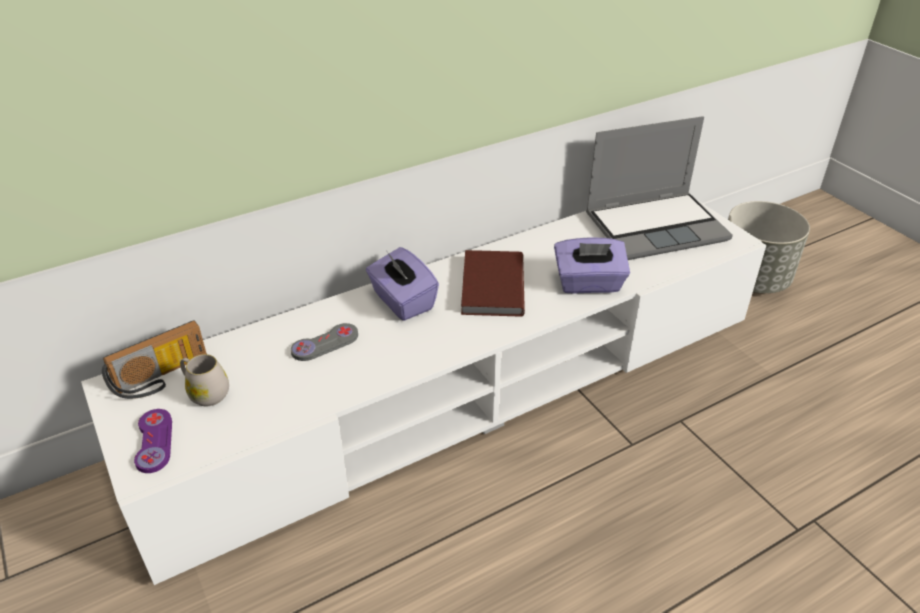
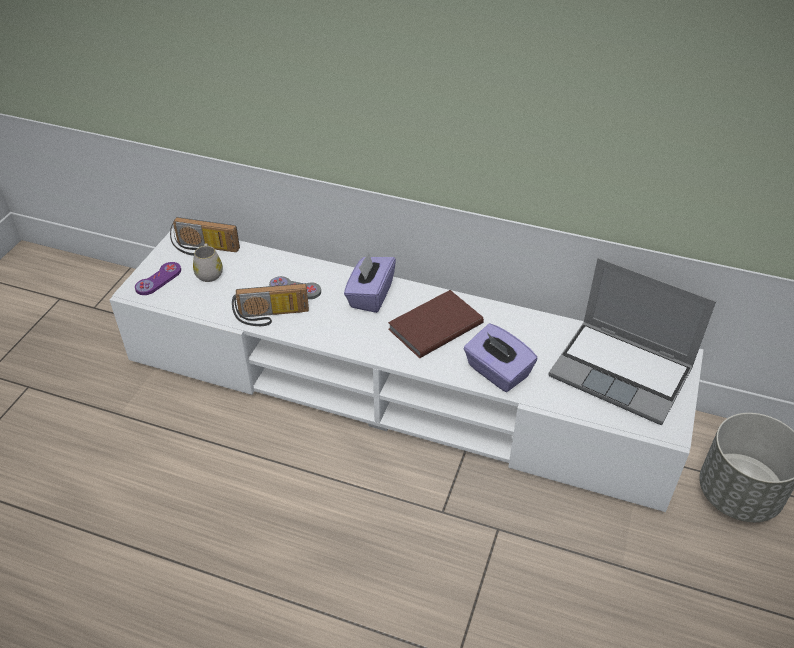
camera: 50 degrees right, 5 degrees up
none -> radio [232,283,309,326]

